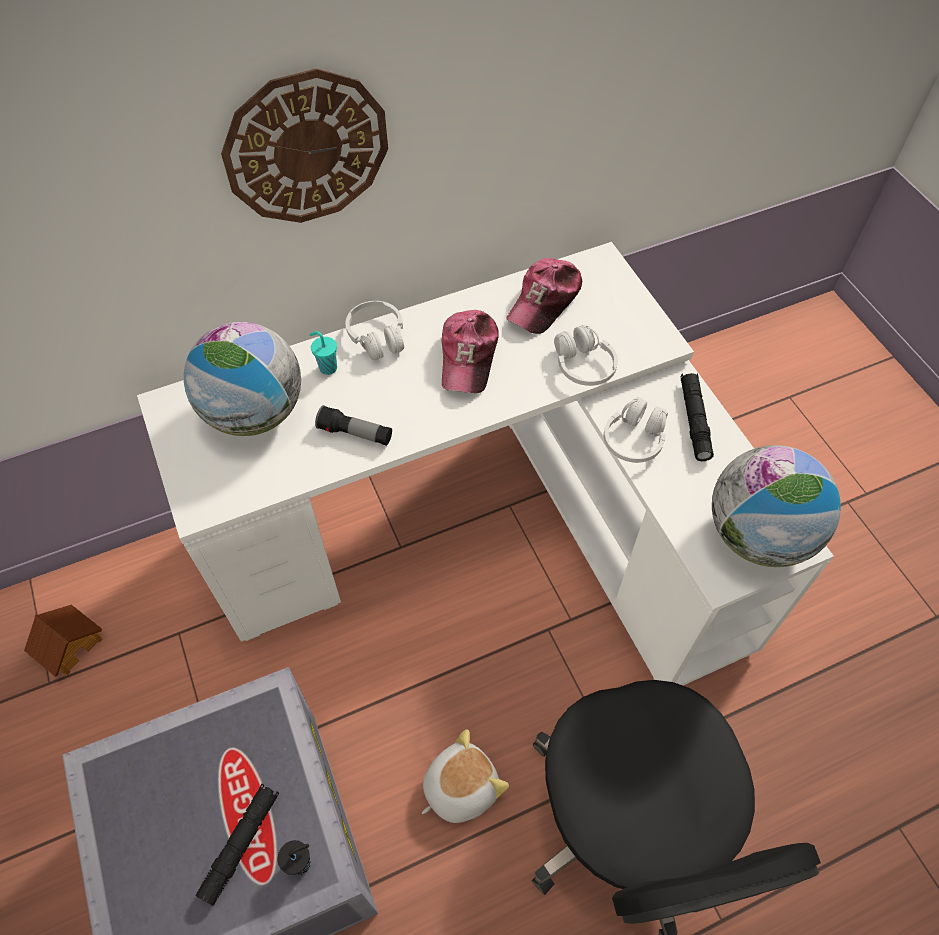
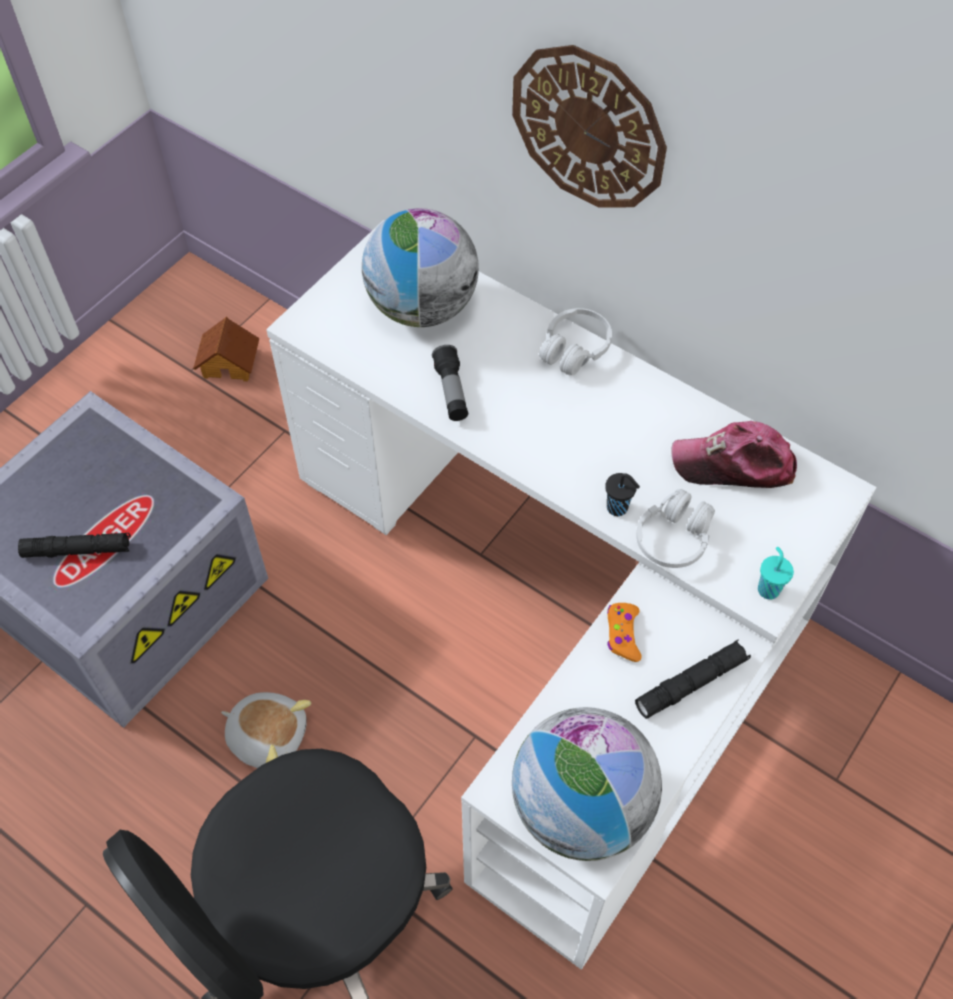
camera: 60 degrees right, 0 degrees up
black cup [278,840,311,875] -> black cup moved to [605,473,640,516]
turquoise cup [309,331,337,375] -> turquoise cup moved to [758,547,794,600]
cap [442,310,499,394] -> none
white headphones [604,398,668,463] -> orange game controller [607,603,641,662]

